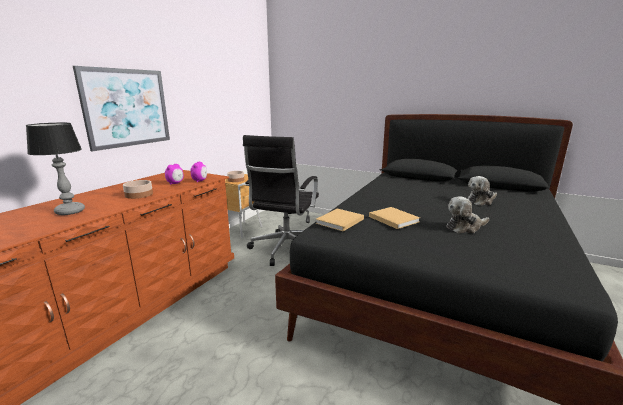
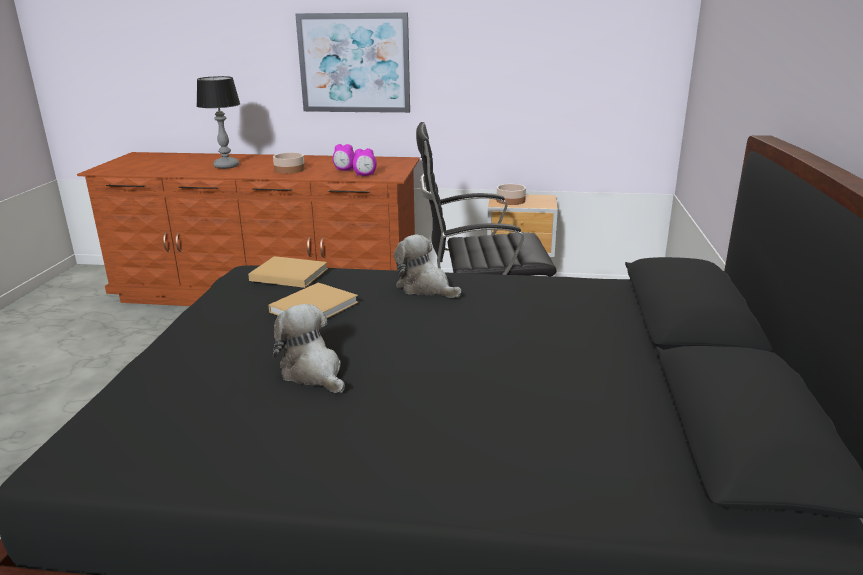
camera: 70 degrees right, 5 degrees up
plush toy [468,176,497,206] -> plush toy moved to [394,234,462,298]

